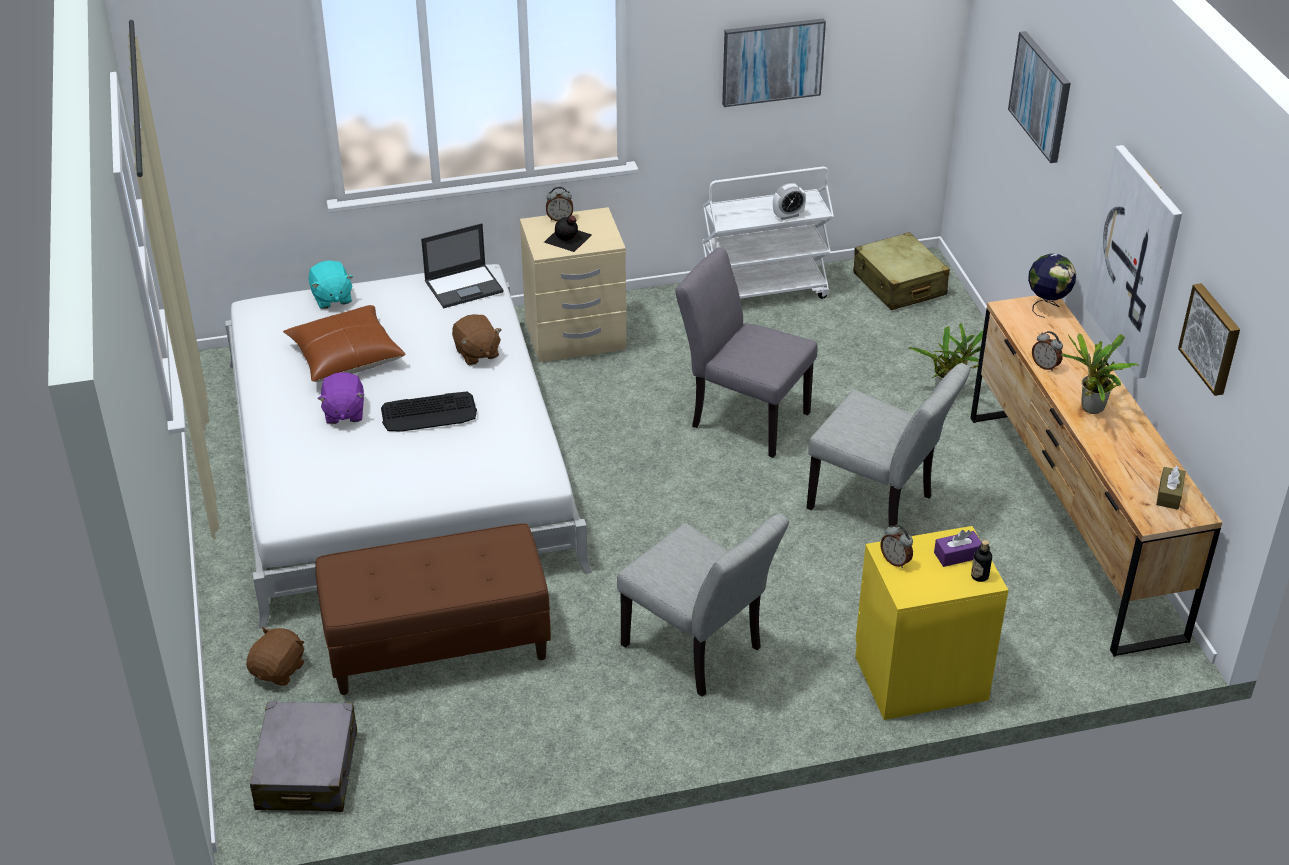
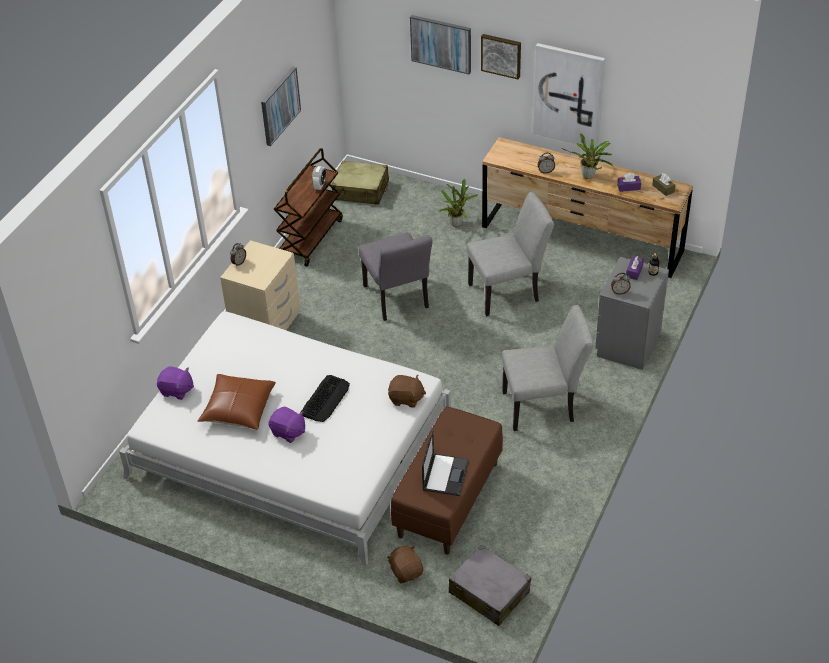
camera: 50 degrees left, 5 degrees up
turquoise plush toy [308,260,353,309] -> purple plush toy [157,366,194,400]
laptop [421,223,504,308] -> laptop moved to [422,430,469,496]
brown plush toy [452,314,502,365] -> brown plush toy moved to [388,375,426,408]
black bottle [544,216,592,252] -> none
grey chair [675,247,818,458] -> grey chair turned 90 degrees counterclockwise [359,232,433,321]
white cart [702,167,834,299] -> brown cart [273,148,343,266]
yellow nightstand [855,526,1008,720] -> grey nightstand [595,257,669,370]
globe [1028,254,1076,318] -> none
picture [1178,283,1240,396] -> picture moved to [481,34,521,79]
none -> purple tissue box [617,172,641,192]

